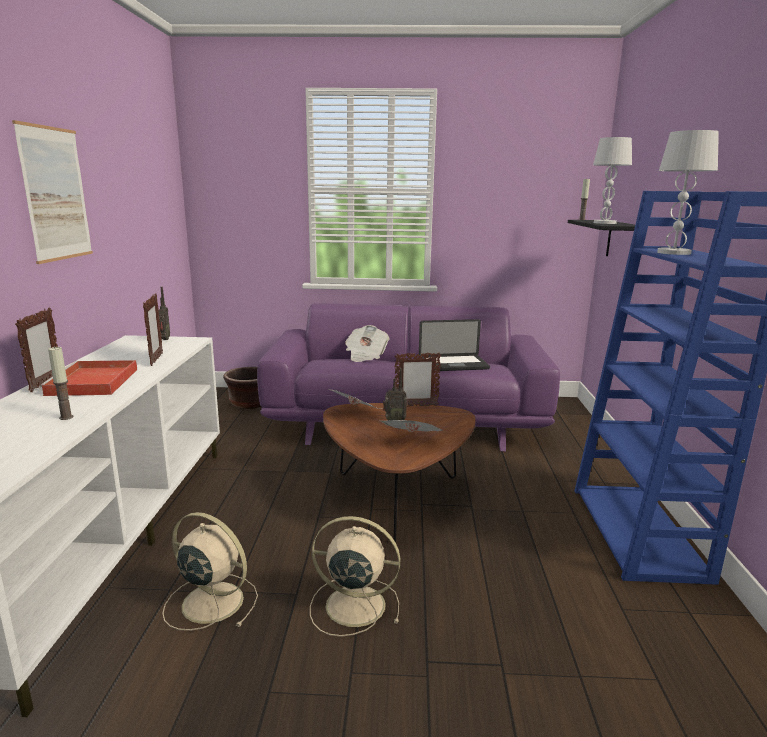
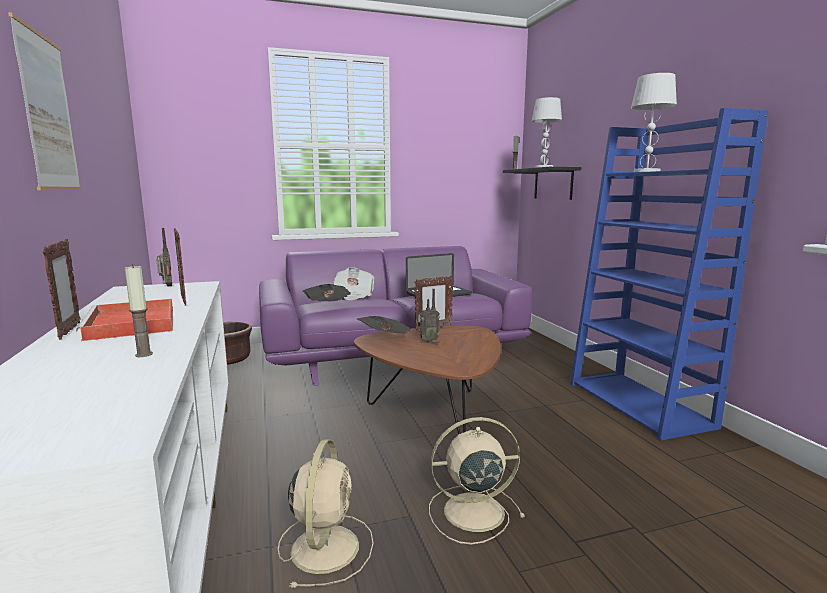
camera: 20 degrees left, 5 degrees down
beige fan [162,512,258,631] -> beige fan turned 90 degrees clockwise [278,439,374,588]
newspaper [381,420,443,432] -> newspaper moved to [303,284,351,301]

